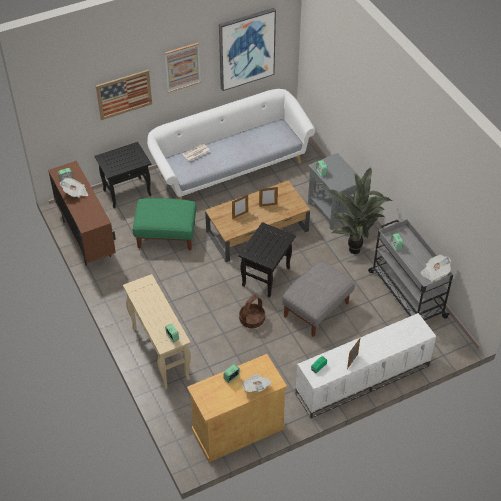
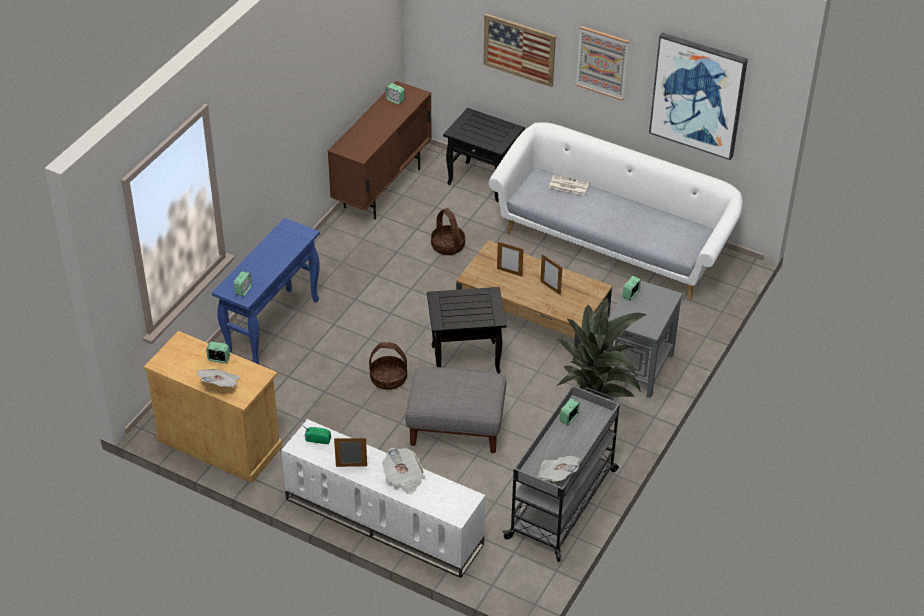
camera: 55 degrees right, 5 degrees down
newspaper [60,178,88,197] -> newspaper moved to [382,447,425,494]
beige console table [123,274,191,390] -> blue console table [212,218,320,364]
green ottoman [133,198,197,251] -> basket [431,208,465,255]

